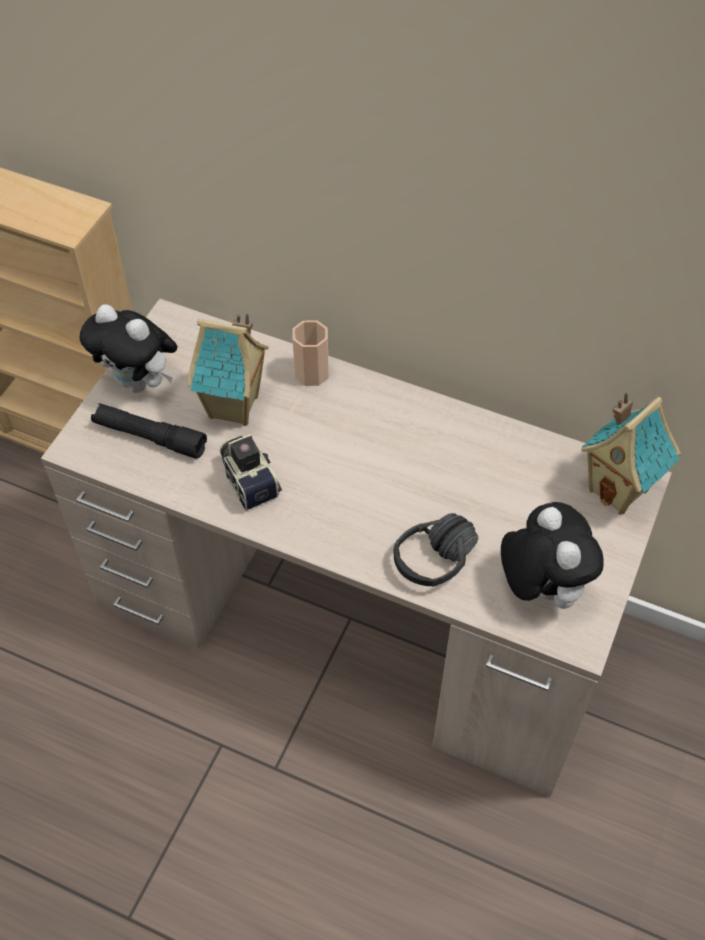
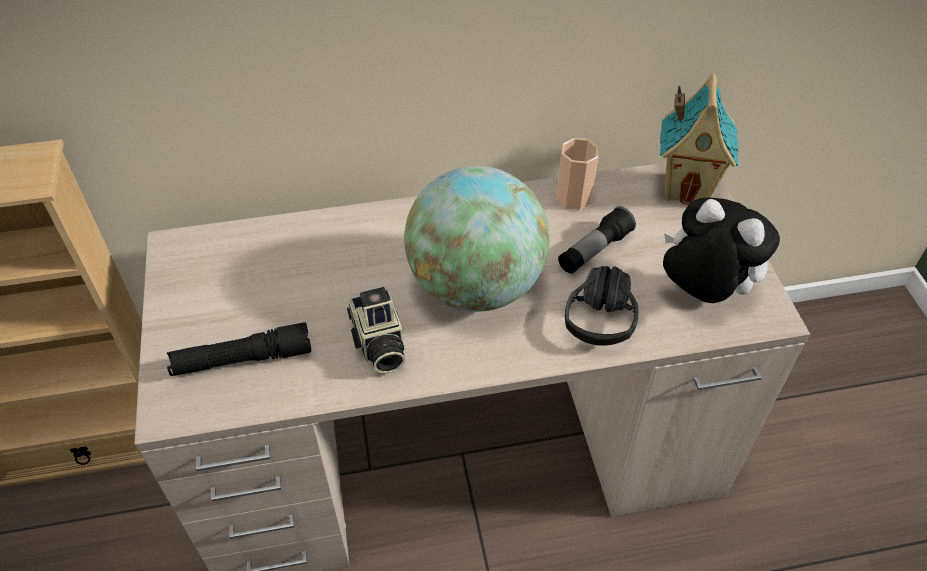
camera: 35 degrees left, 5 degrees down
plush toy [80,304,178,393] -> none
toy house [187,313,269,426] -> none
camera [220,434,282,511] -> camera turned 135 degrees counterclockwise [347,287,406,374]
cup [292,320,329,386] -> cup moved to [556,138,599,210]
none -> globe [404,166,550,312]
none -> flashlight [558,206,636,274]

